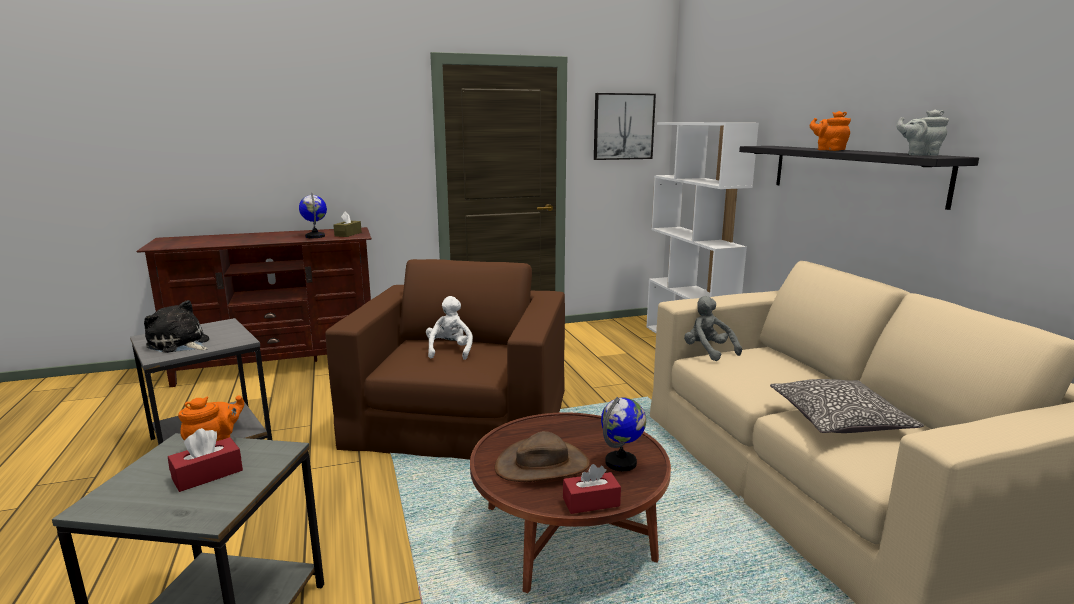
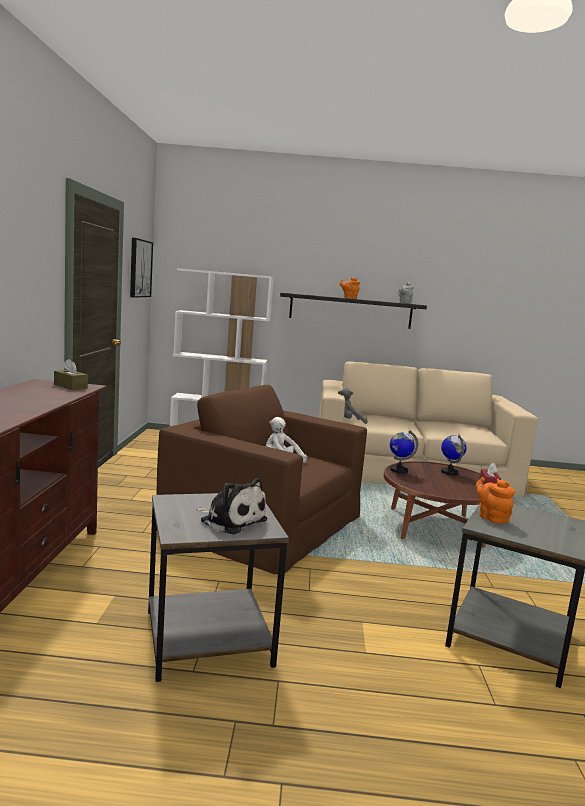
camera: 70 degrees left, 5 degrees down
plush toy [144,300,209,353] -> plush toy turned 105 degrees counterclockwise [196,478,268,535]
red tissue box [168,428,243,492] -> none
globe [299,192,327,238] -> globe moved to [390,430,418,474]
brown hat [495,431,590,482] -> none
pillow [770,379,924,433] -> none

